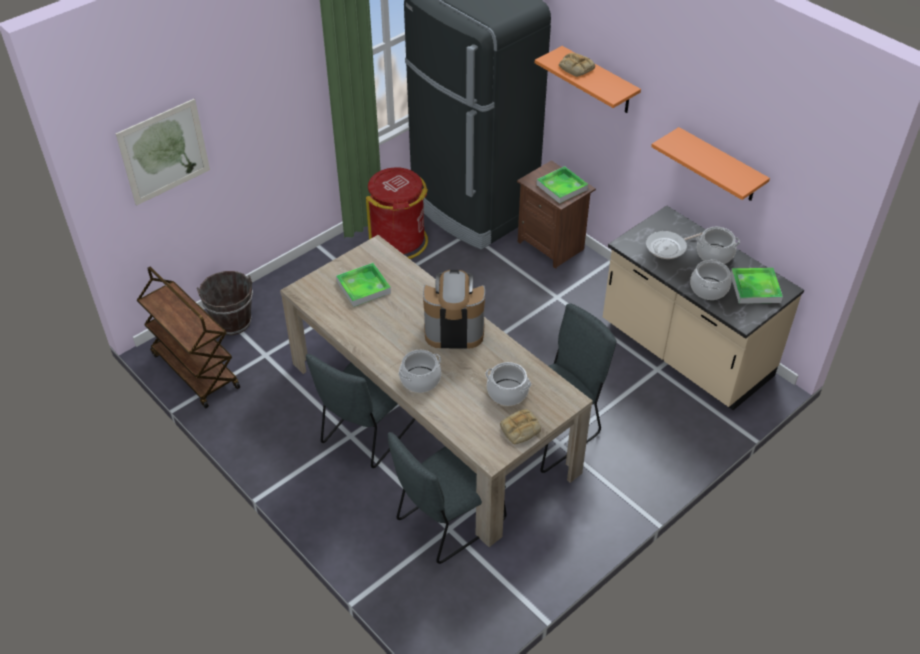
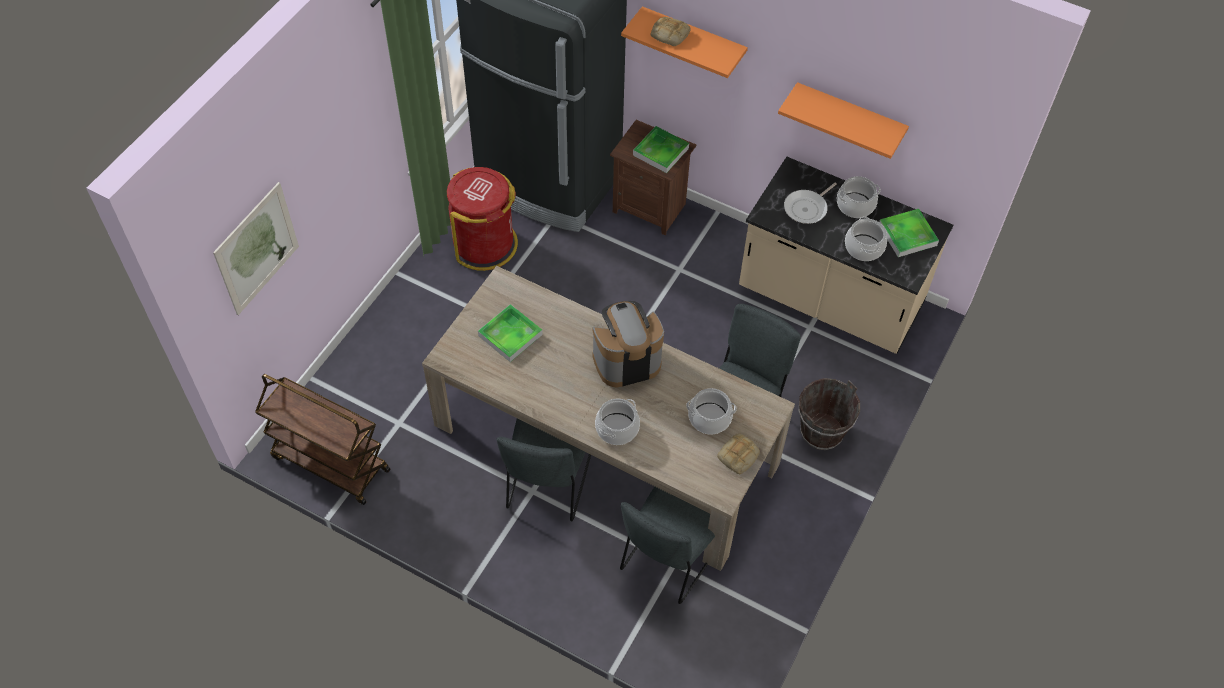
camera: 20 degrees left, 10 degrees up
brown bucket [197,271,253,335] -> brown bucket moved to [799,378,860,450]

